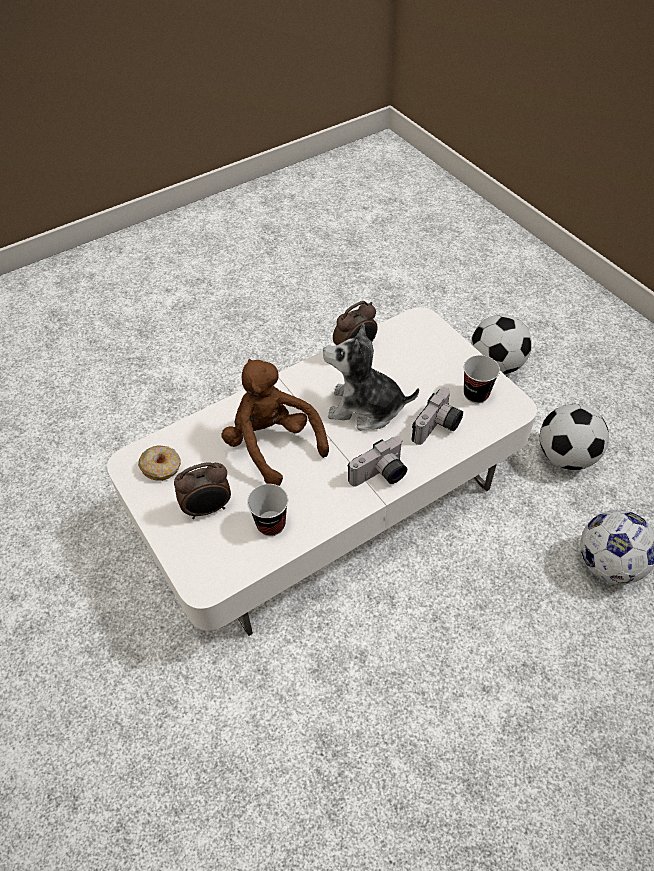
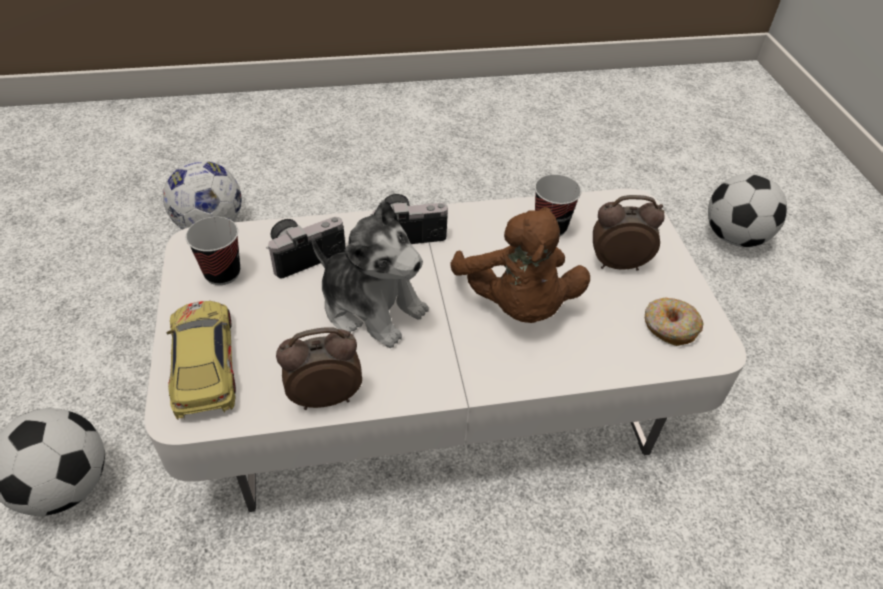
camera: 160 degrees left, 5 degrees down
football [540,404,609,470] -> football moved to [708,173,787,247]
none -> toy car [167,301,236,420]

